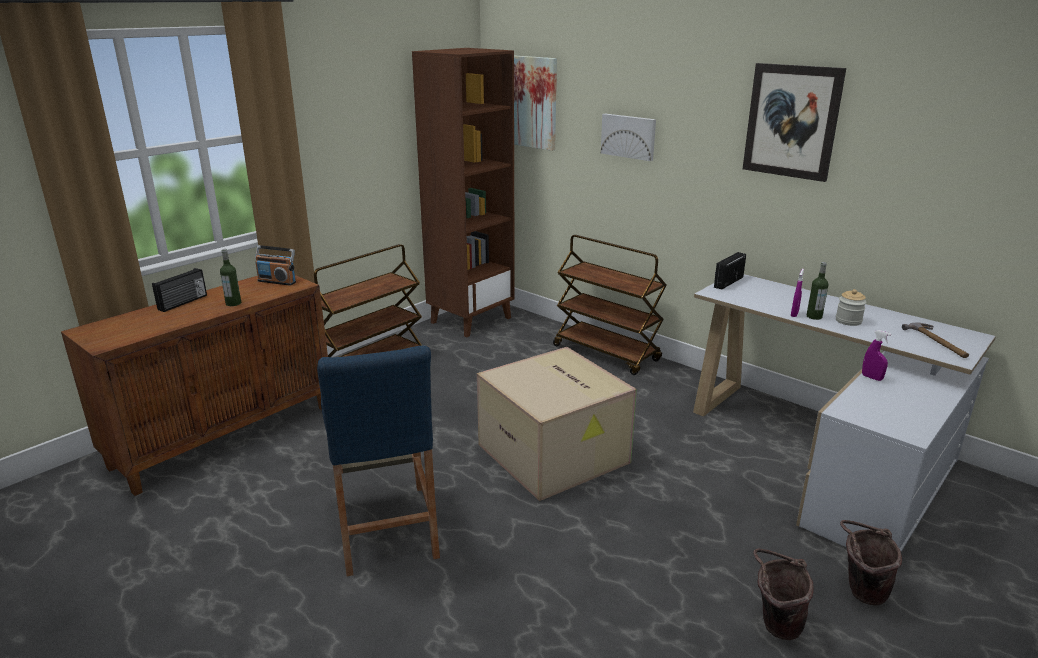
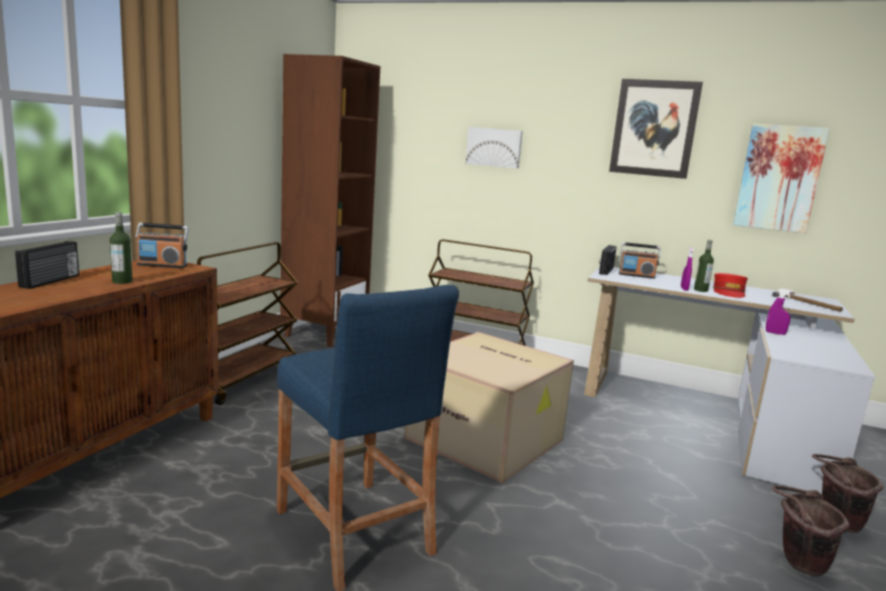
camera: 20 degrees left, 10 degrees down
picture [514,55,557,151] -> picture moved to [733,123,830,233]
jar [836,289,867,326] -> red cap [713,273,748,298]
none -> radio [619,242,661,279]

